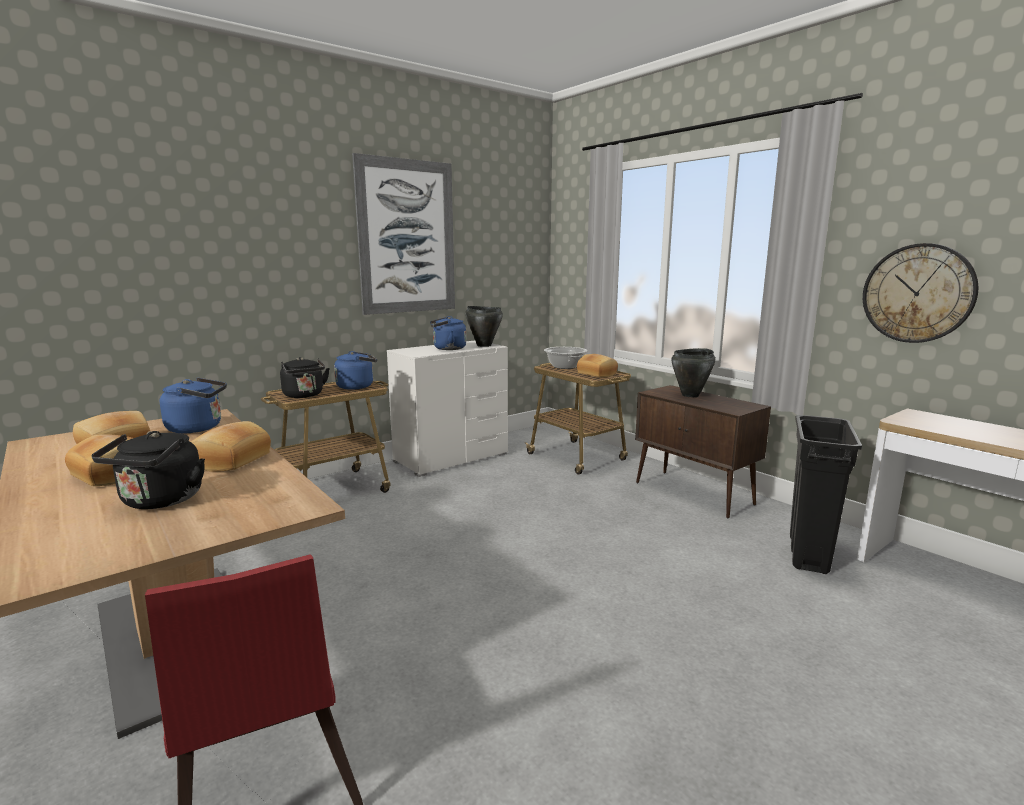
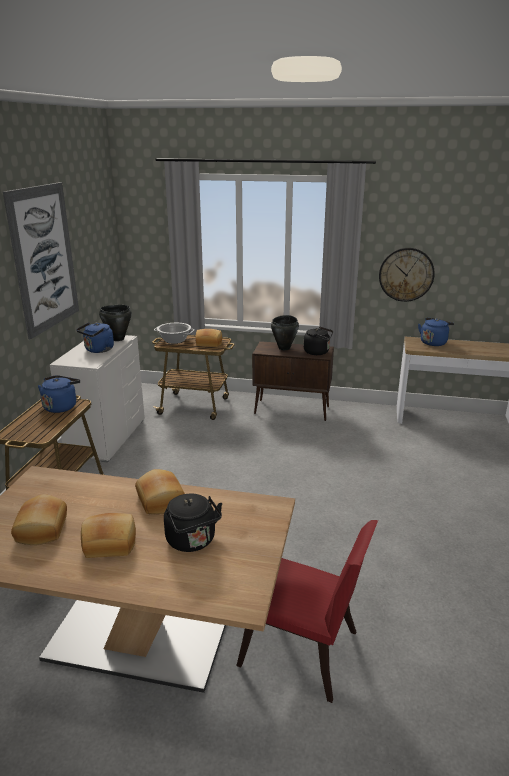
camera: 40 degrees left, 10 degrees up
blue kettle [160,378,227,433] -> blue kettle moved to [418,318,454,346]
black kettle [280,357,330,398] -> black kettle moved to [304,327,333,355]
black trash can [790,415,862,574] -> none

